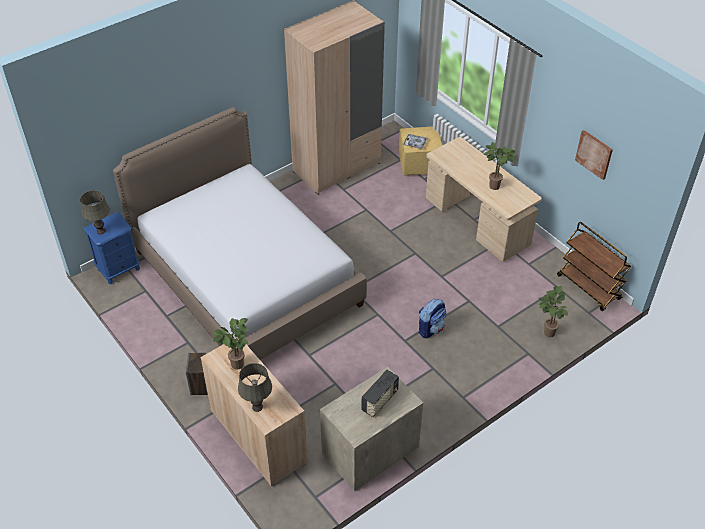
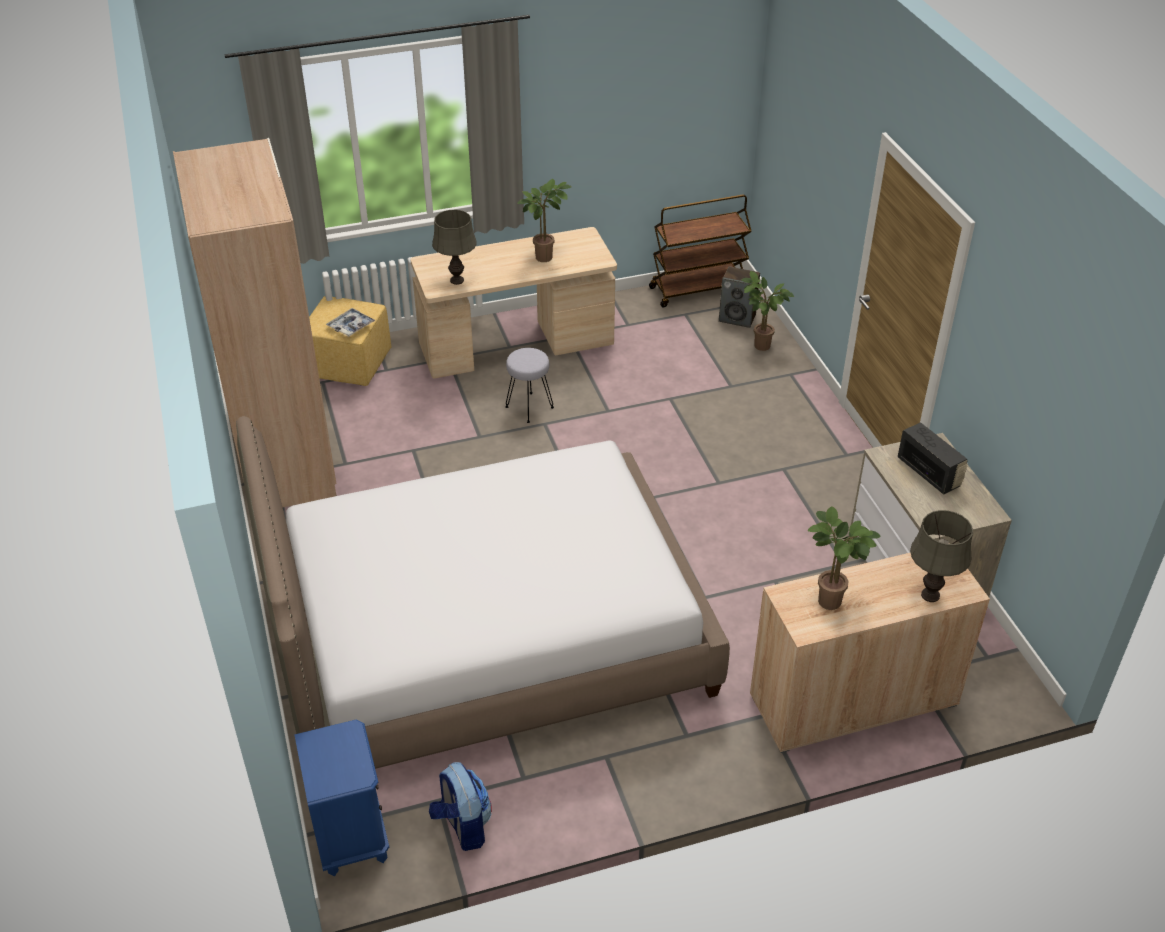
camera: 70 degrees left, 5 degrees down
grey table lamp [80,190,110,234] -> grey table lamp moved to [432,210,477,285]
speaker [186,353,208,395] -> speaker moved to [719,266,760,328]
backpack [419,299,446,338] -> backpack moved to [429,762,492,851]
picture [575,130,613,180] -> none
none -> grey stool [505,348,554,423]

